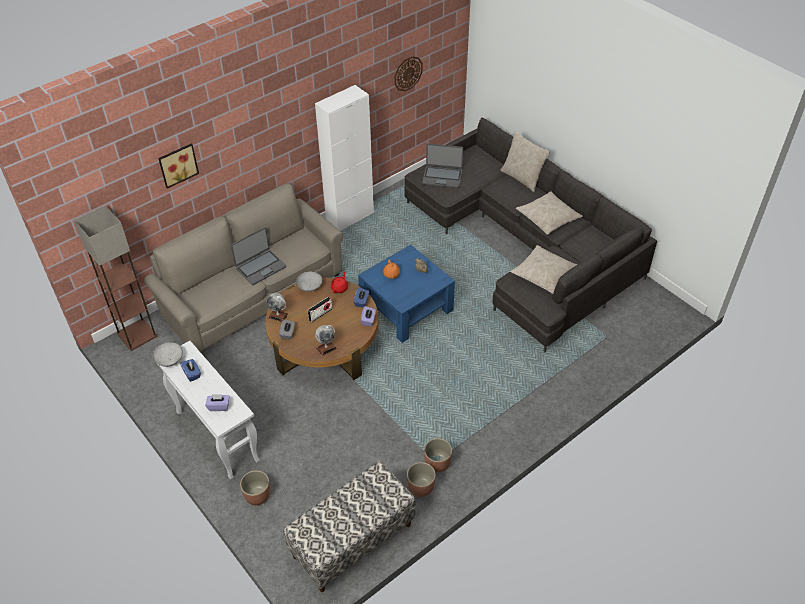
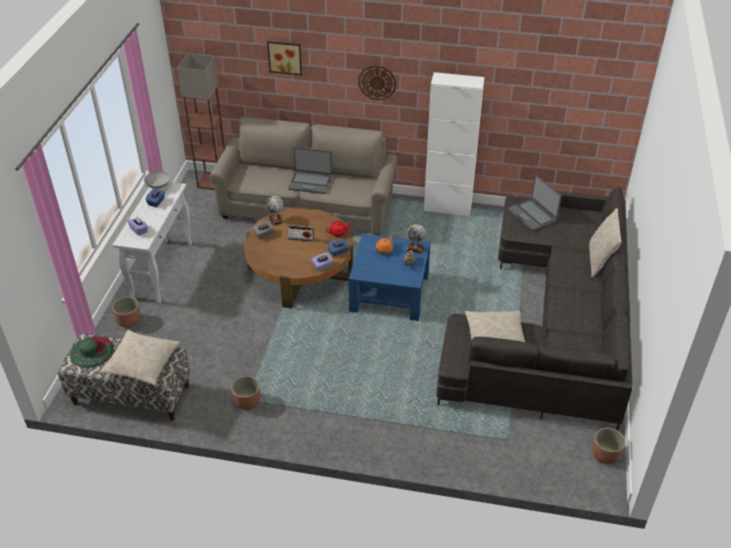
camera: 50 degrees right, 5 degrees down
grey bowl [296,272,322,292] -> none
globe [315,325,337,356] -> globe moved to [406,224,427,254]
wall clock [394,56,423,91] -> wall clock moved to [359,65,396,100]
planter [407,462,436,497] -> planter moved to [593,428,625,465]
beige pillow [516,191,583,235] -> beige pillow moved to [100,330,180,385]
none -> green hat [70,336,113,368]

